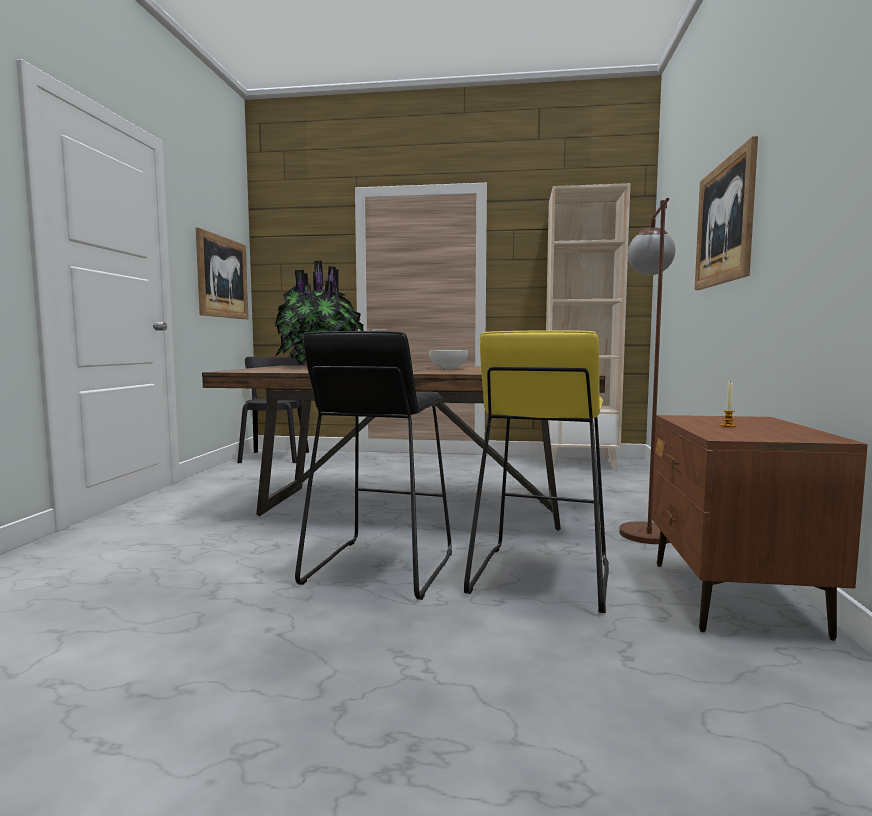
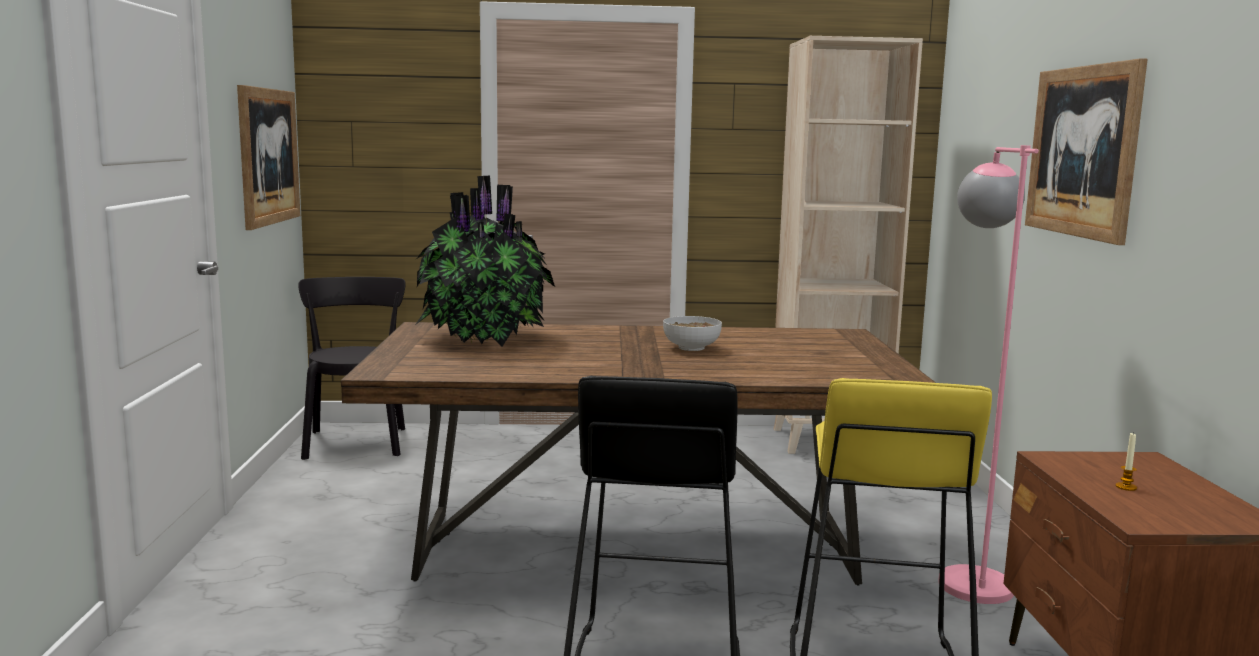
camera: 10 degrees left, 5 degrees up
brown floor lamp [619,198,676,544] -> pink floor lamp [938,145,1039,604]

